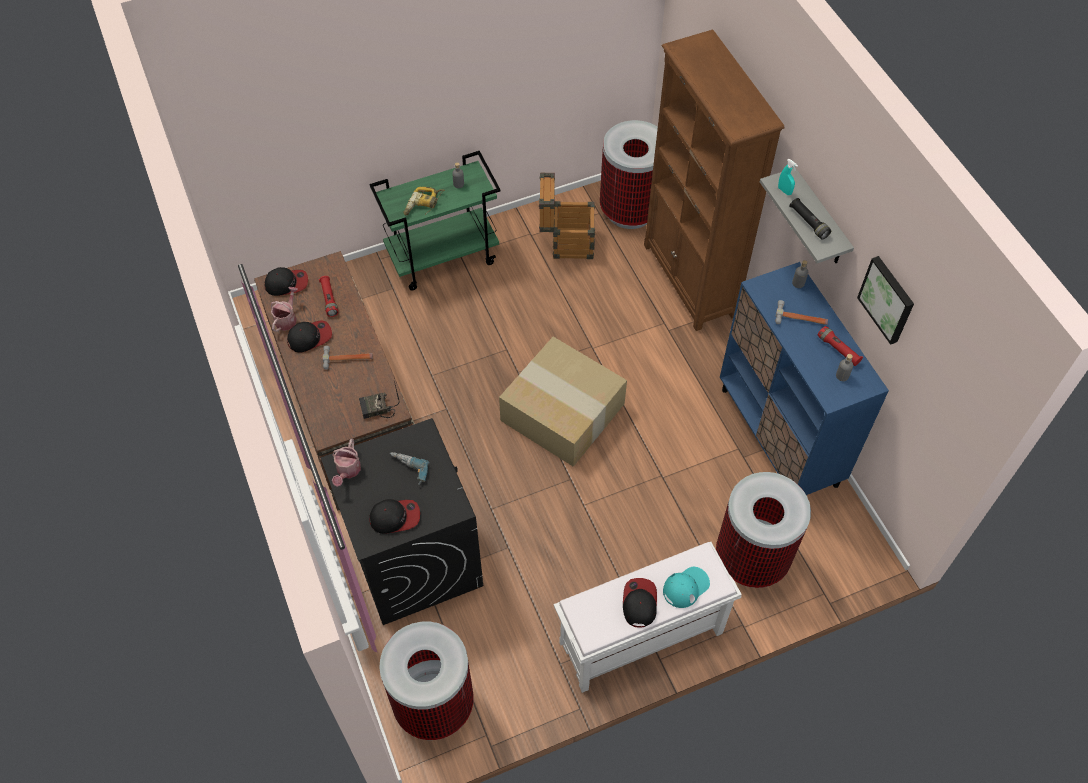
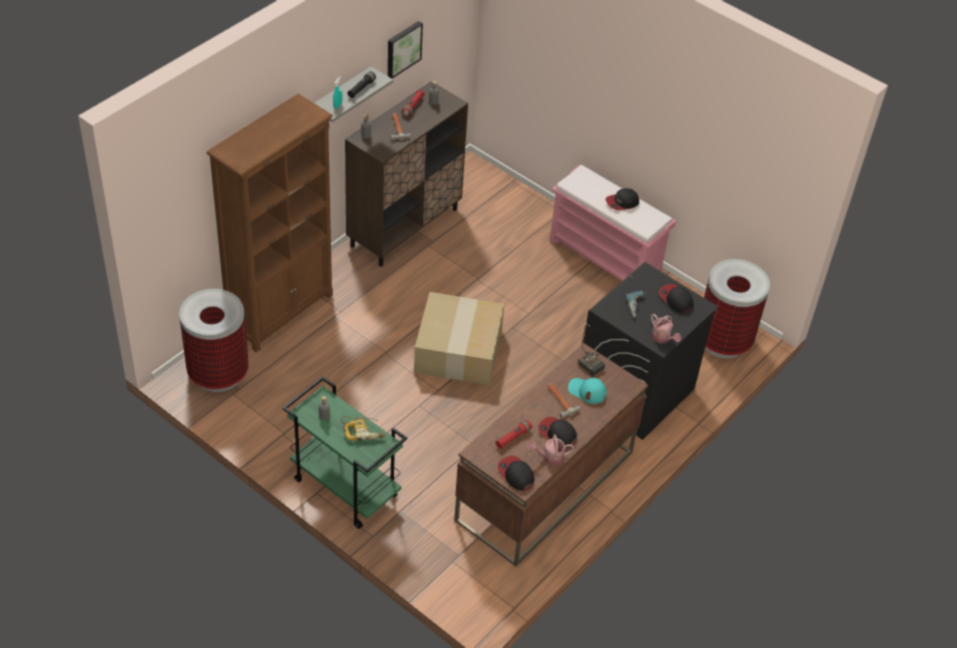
camera: 120 degrees left, 10 degrees down
watering can [332,439,361,487] -> watering can turned 75 degrees clockwise [651,314,681,343]
crate [539,173,595,259] -> none
white bench [554,542,742,693] -> pink bench [549,164,676,281]
turquoise cap [663,567,710,608] -> turquoise cap moved to [568,378,607,404]
trash can [716,472,811,588] -> none
blue cabinet [720,262,889,495] -> brown cabinet [345,81,468,266]

